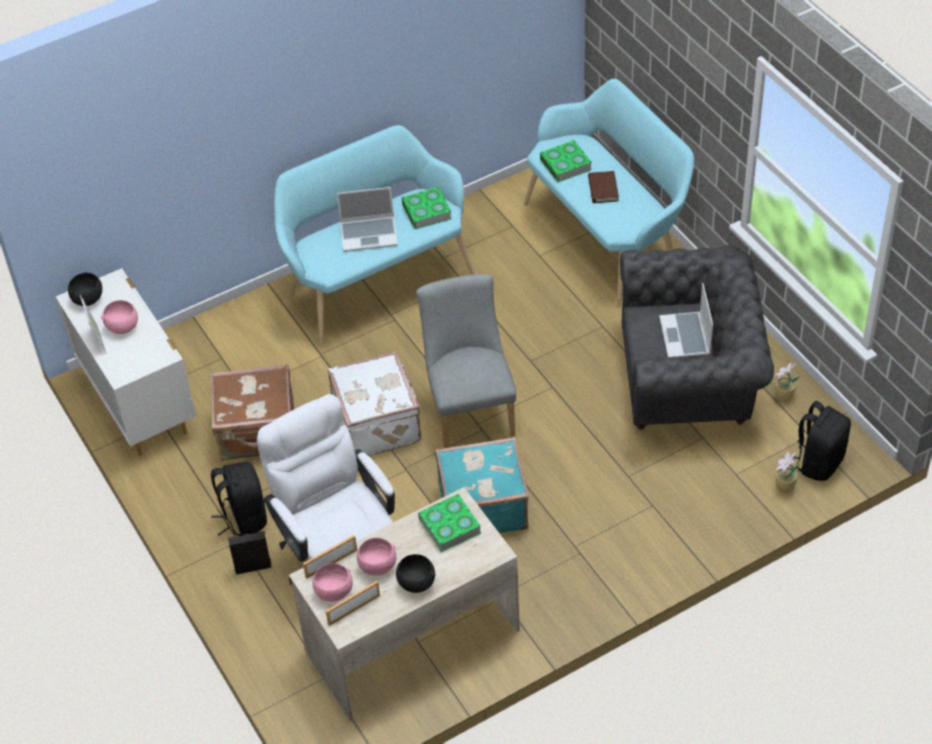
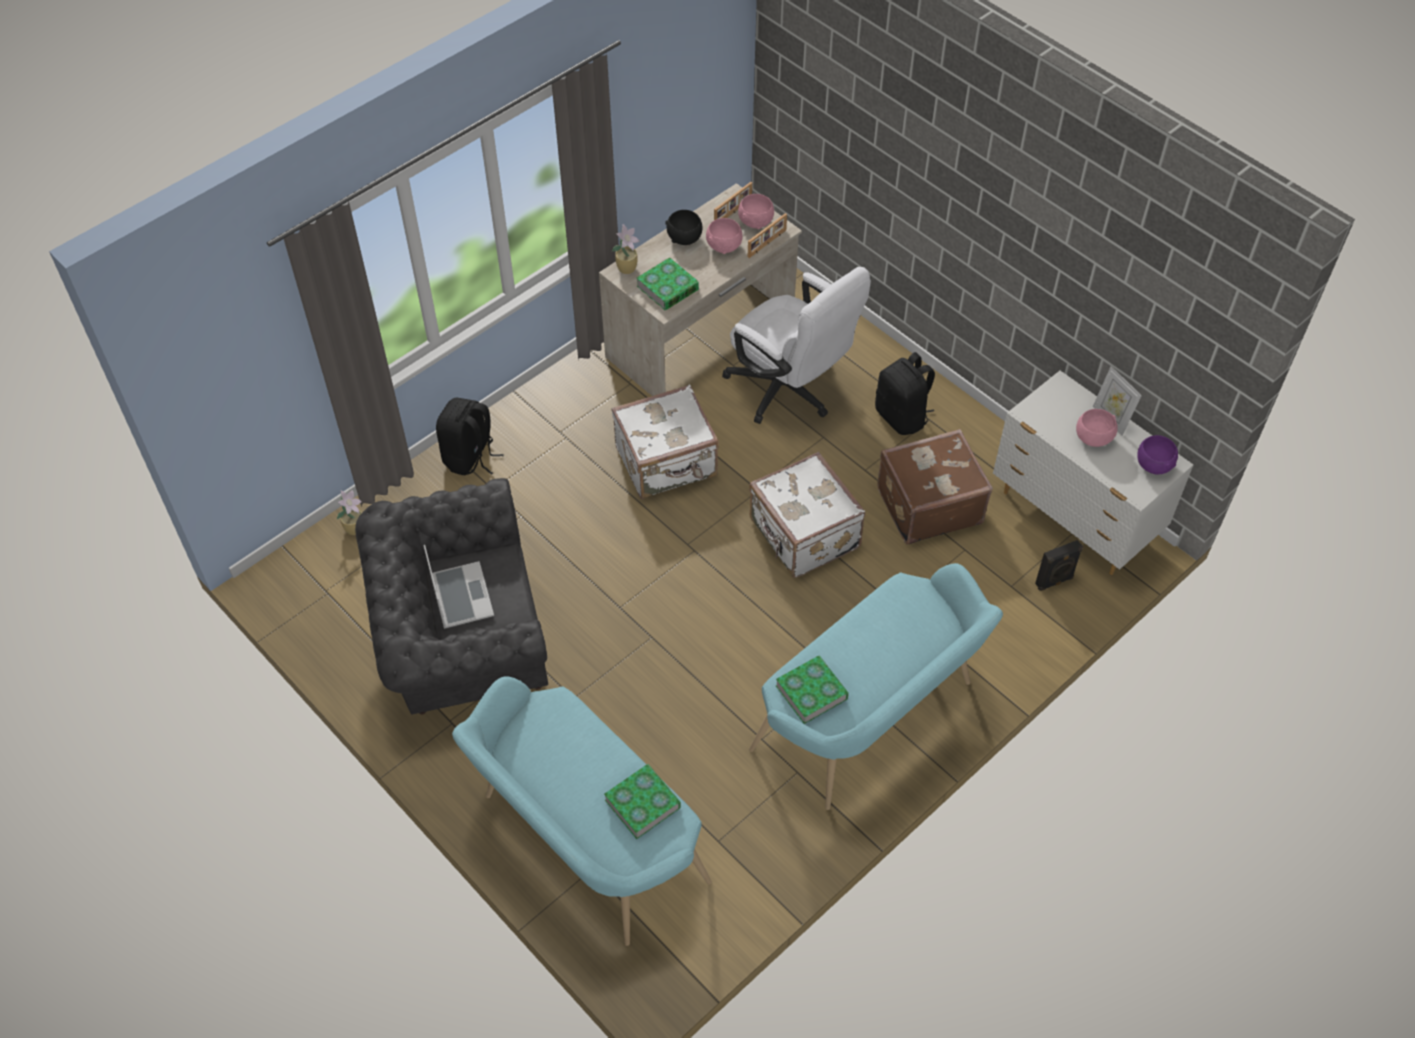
camera: 165 degrees right, 5 degrees up
black bowl [68,272,102,306] -> purple bowl [1137,435,1178,474]
black speaker [228,531,272,575] -> black speaker moved to [1035,540,1083,591]
laptop [337,187,398,252] -> none
grey chair [416,274,516,448] -> none
turquoise suitcase [435,437,529,533] -> white suitcase [611,384,719,499]
brown book [588,171,619,203] -> none
potted plant [774,362,800,402] -> potted plant moved to [612,224,640,274]
black backpack [794,401,851,481] -> black backpack moved to [436,398,504,475]

